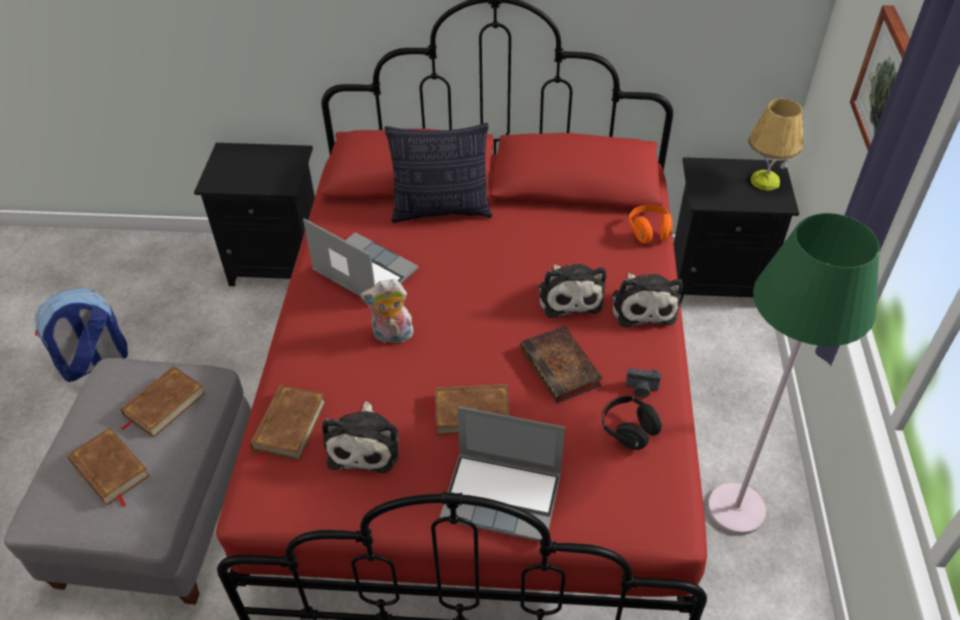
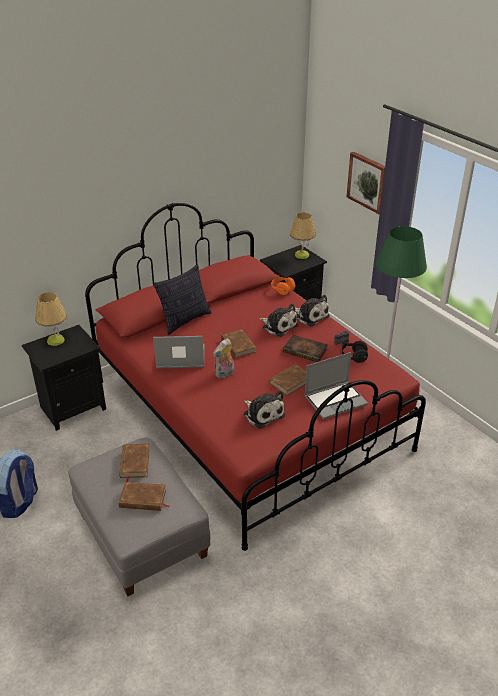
camera: 40 degrees left, 10 degrees down
brown book [250,385,326,464] -> brown book moved to [221,329,257,361]
none -> table lamp [35,292,67,346]

